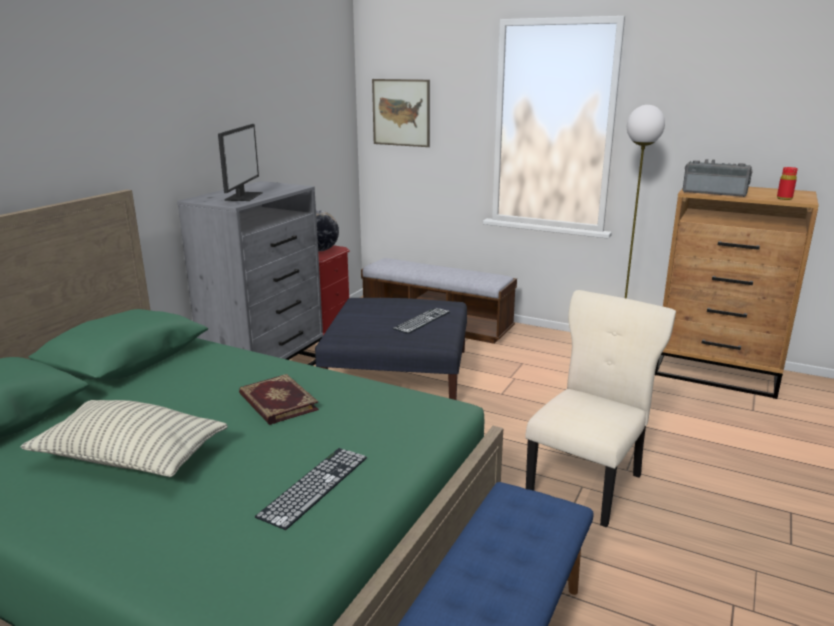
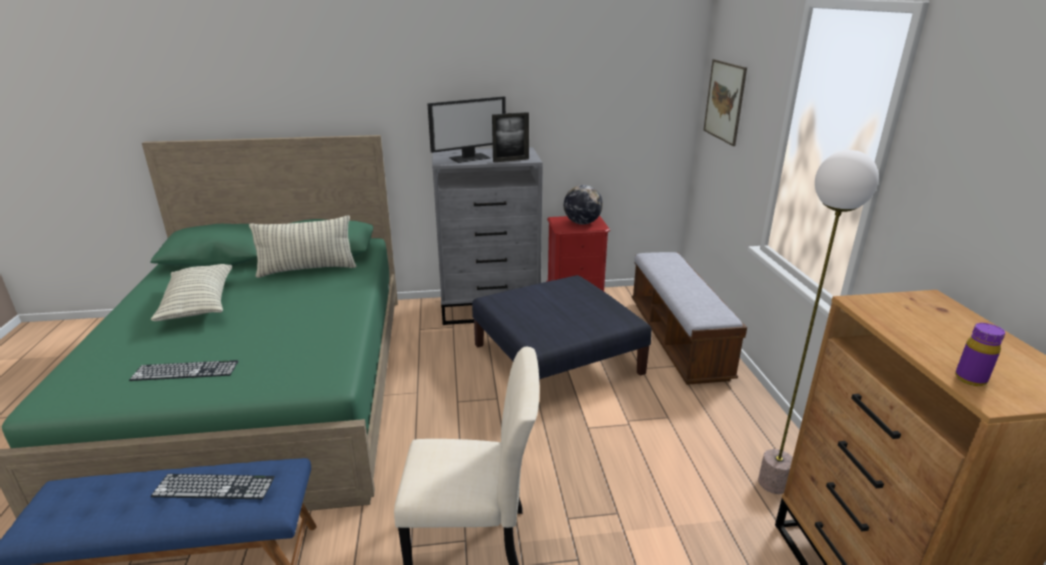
camera: 55 degrees right, 5 degrees up
book [239,374,319,425] -> none
keyboard [392,308,450,334] -> keyboard moved to [150,474,275,499]
radio [683,159,753,197] -> none
red bottle [777,167,798,200] -> purple bottle [955,323,1005,386]
none -> pillow [249,215,357,278]
none -> picture frame [492,112,529,162]

